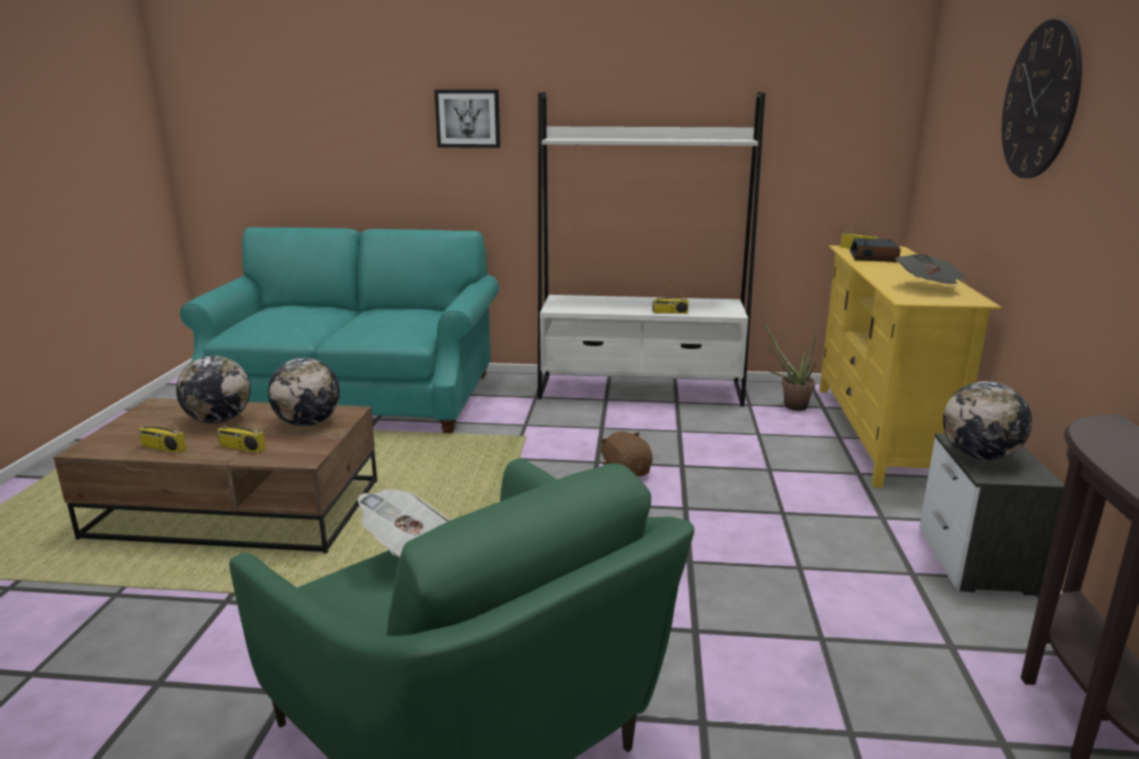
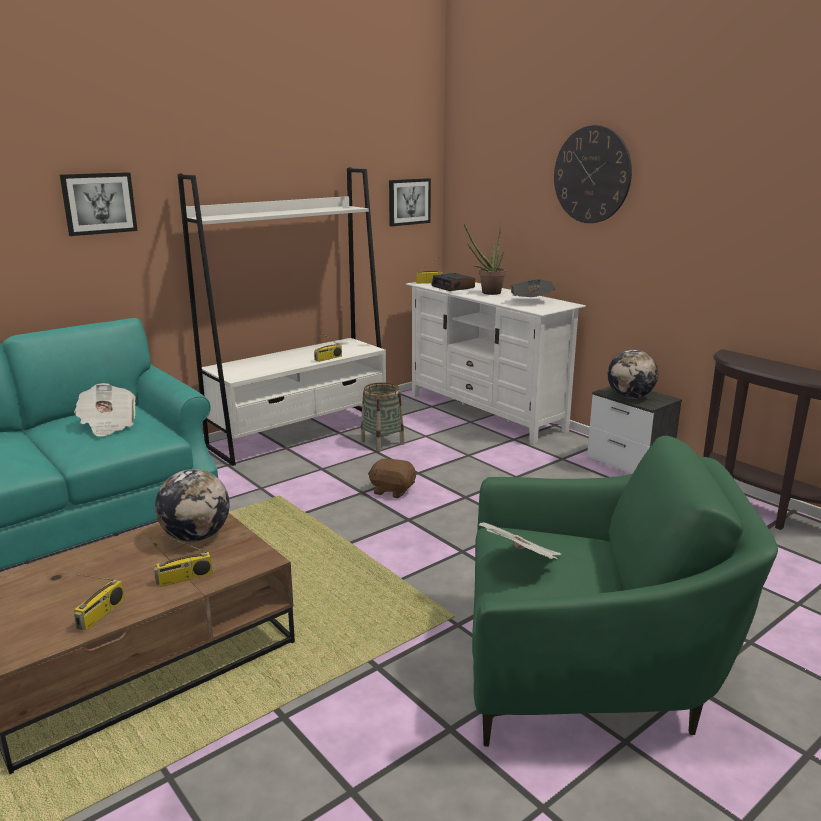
camera: 45 degrees left, 0 degrees up
radio [139,400,186,453] -> radio turned 45 degrees counterclockwise [74,574,125,631]
globe [176,356,250,424] -> none
potted plant [763,322,817,411] -> potted plant moved to [464,223,506,295]
yellow tv stand [819,245,1002,488] -> white tv stand [406,282,586,444]
none -> newspaper [74,383,136,437]
none -> basket [360,382,405,451]
none -> picture [389,178,431,226]

